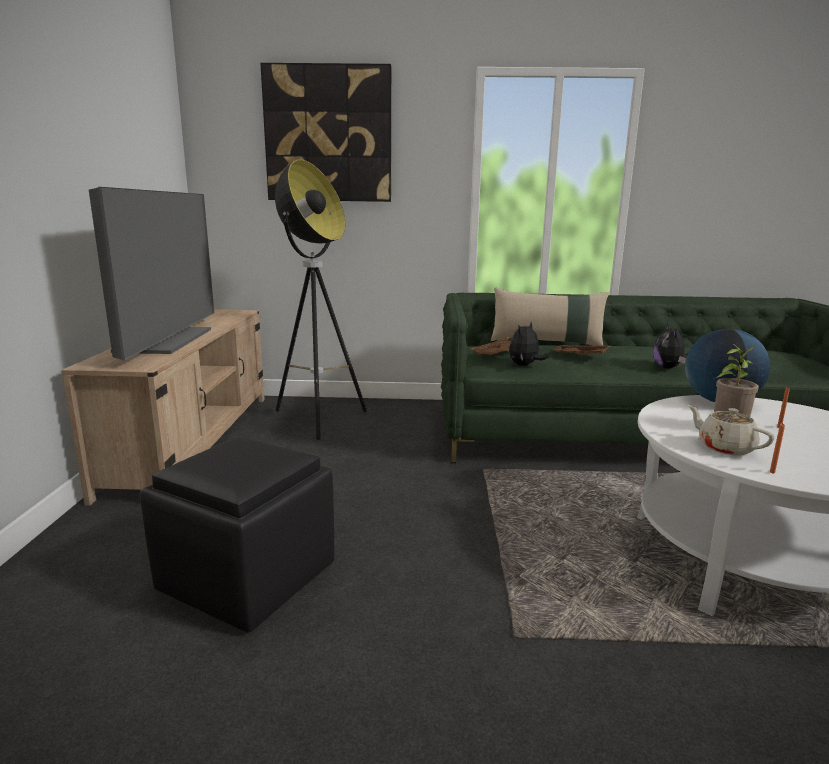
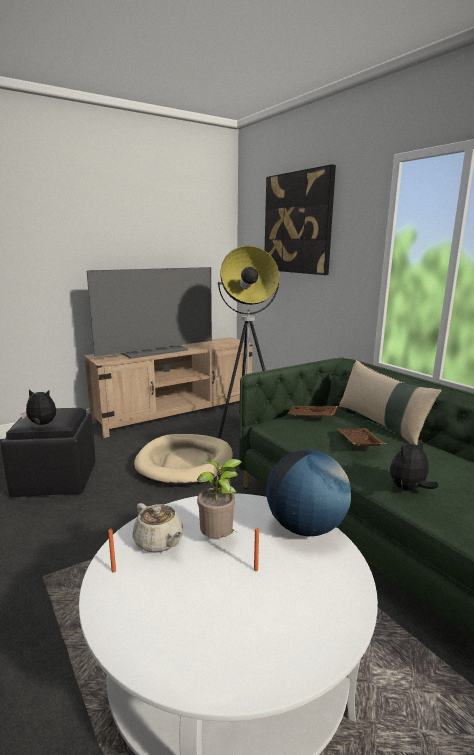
camera: 55 degrees right, 0 degrees up
plush toy [509,322,548,366] -> plush toy moved to [21,389,56,425]
beige teapot [688,405,774,455] -> beige teapot turned 120 degrees clockwise [132,503,183,553]
none -> beige dog bed [134,434,233,487]

